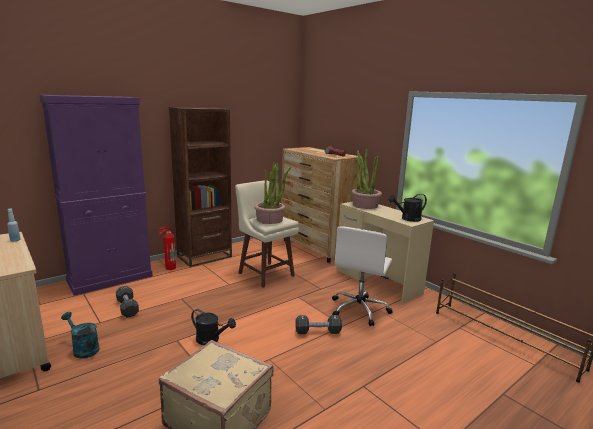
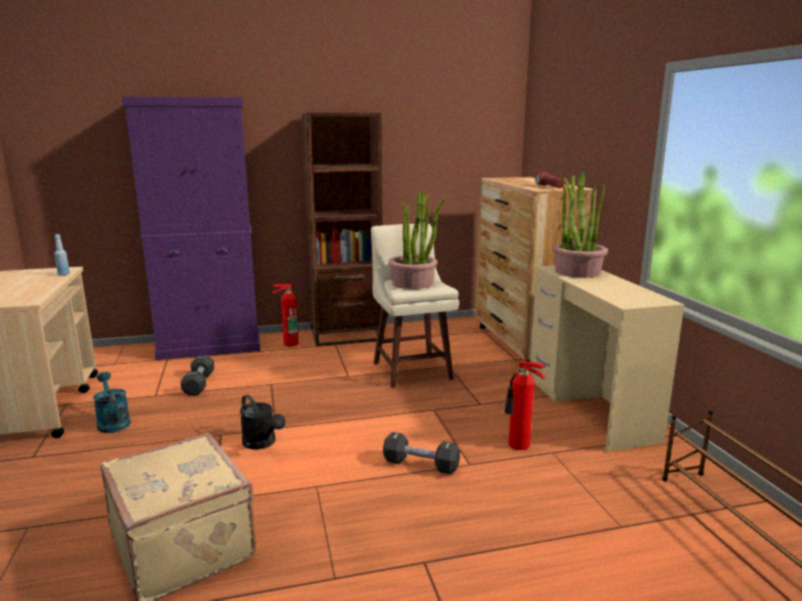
camera: 25 degrees right, 0 degrees up
white office chair [332,227,392,326] -> fire extinguisher [505,361,546,450]
black watering can [389,194,427,222] -> none

